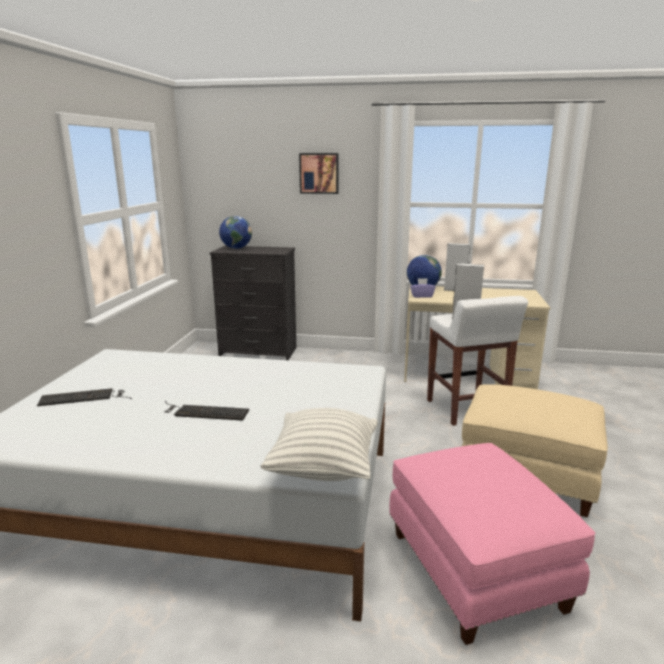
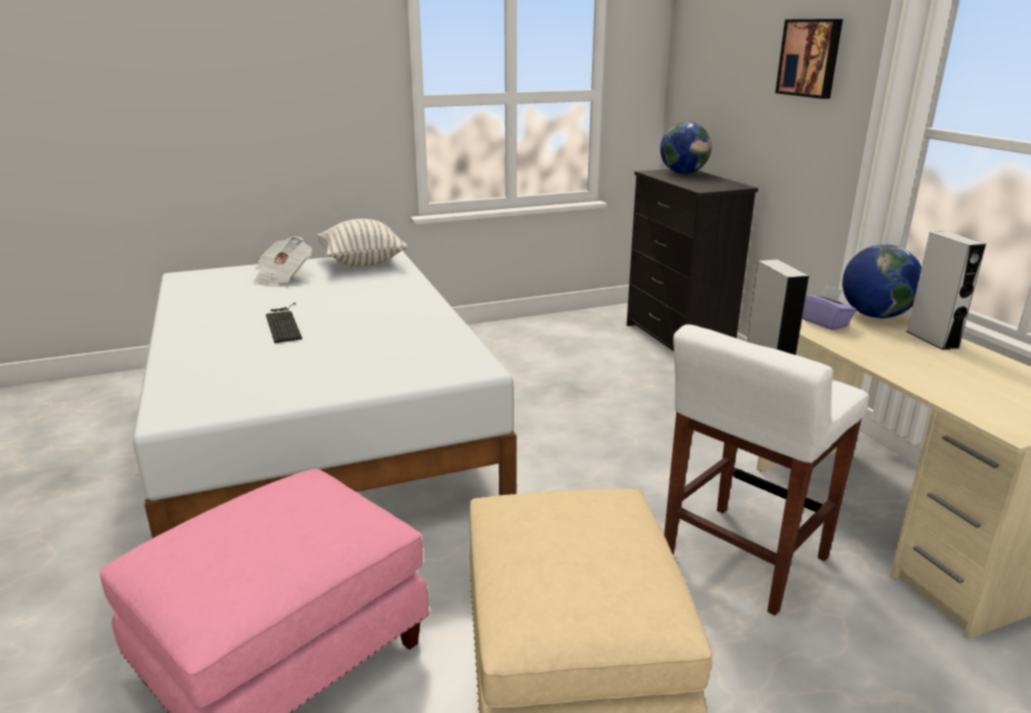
camera: 60 degrees right, 5 degrees up
keyboard [37,388,132,406] -> newspaper [253,237,312,286]
pillow [260,408,378,481] -> pillow moved to [316,219,408,266]

